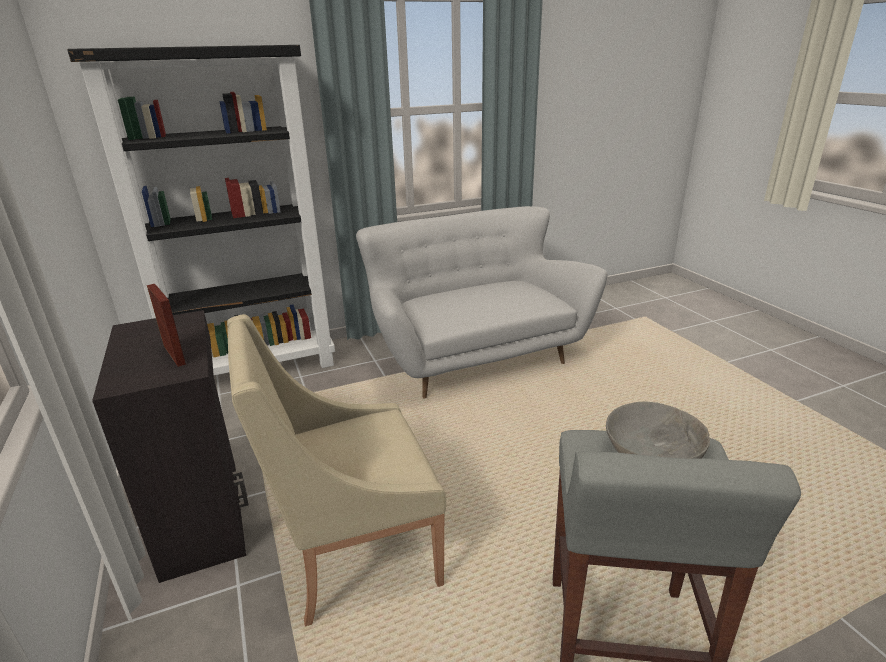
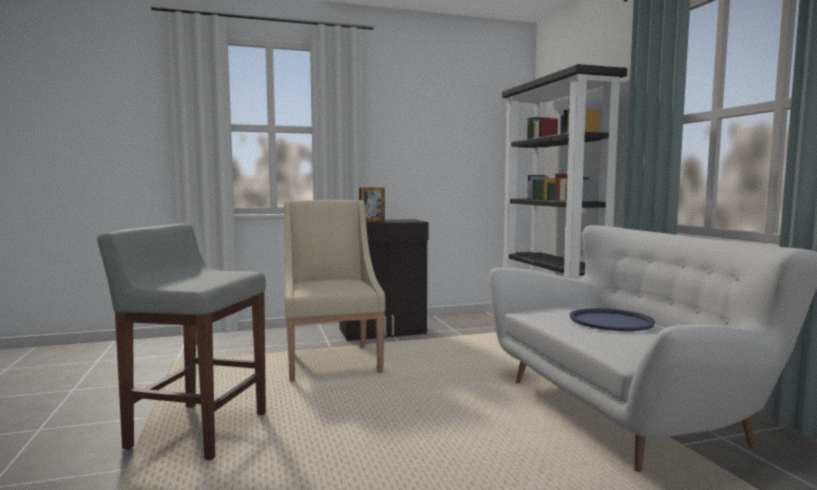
camera: 95 degrees right, 20 degrees down
grey bowl [606,402,710,459] -> none
none -> blue tray [570,308,655,331]

